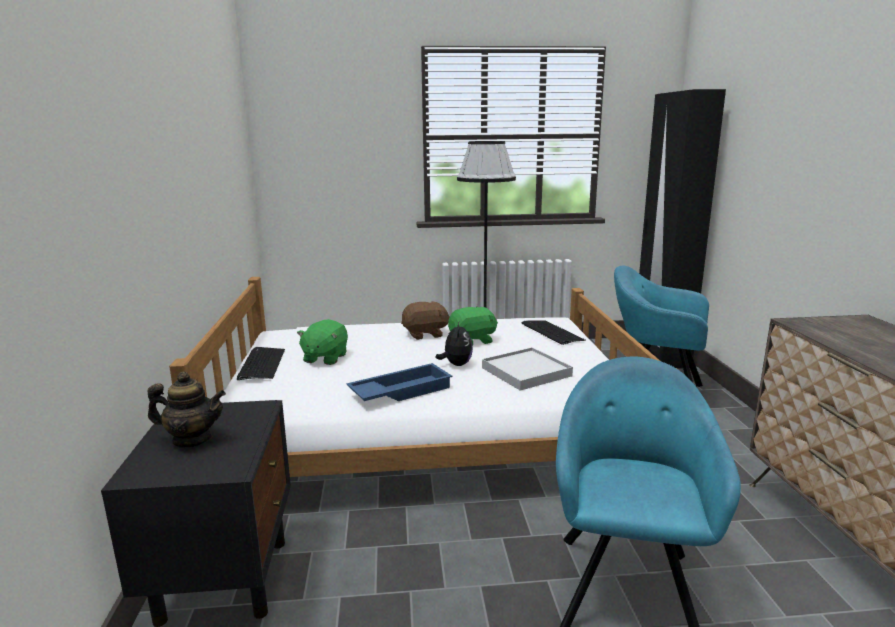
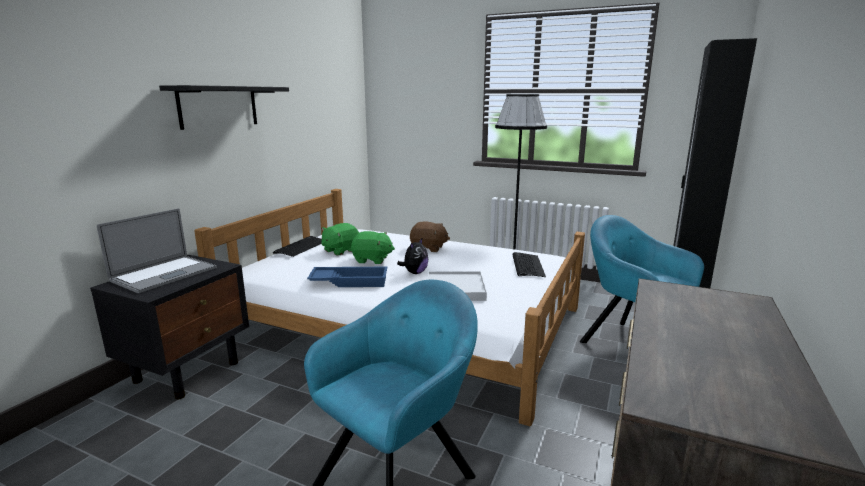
camera: 30 degrees right, 0 degrees up
teapot [148,371,226,448] -> laptop [97,208,217,293]
green plush toy [448,306,498,346] -> green plush toy moved to [351,231,395,264]
none -> black shelf [159,85,289,130]

